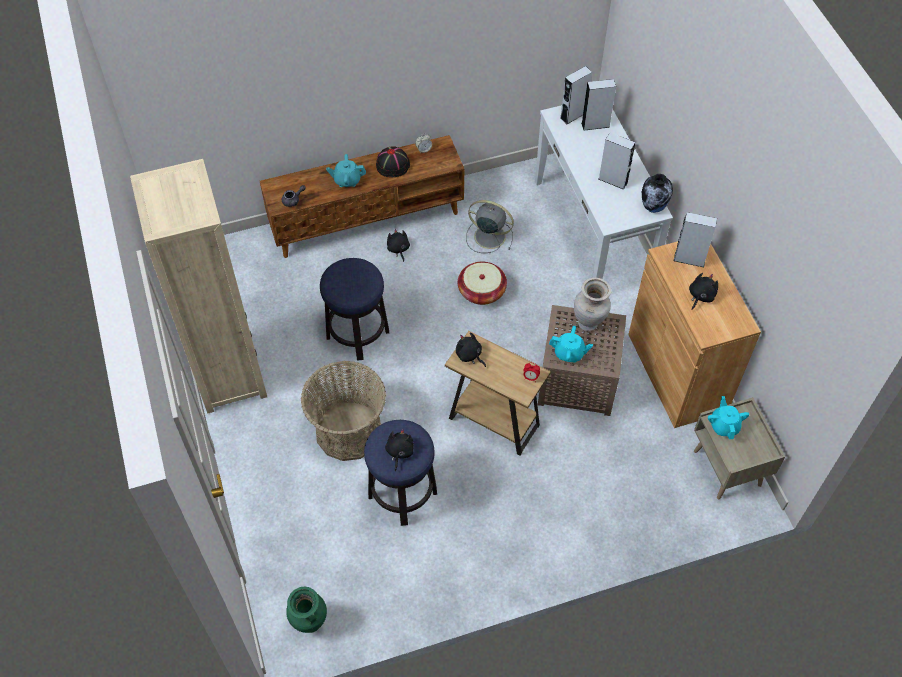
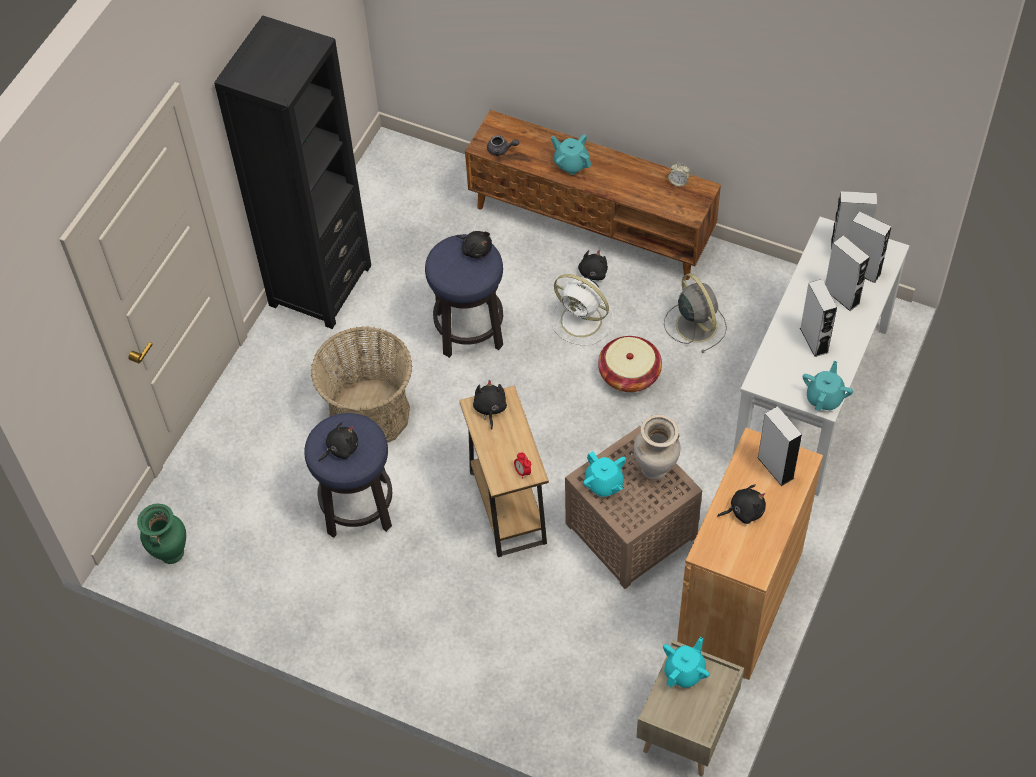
camera: 45 degrees right, 0 degrees up
beige bookcase [130,159,267,414] -> black bookcase [214,16,371,329]
black hat [376,146,410,177] -> none
vase [642,174,673,213] -> turquoise teapot [803,361,853,411]
none -> black plush toy [456,231,492,259]
none -> white fan [551,274,614,346]
none -> grey speaker [825,236,870,311]

